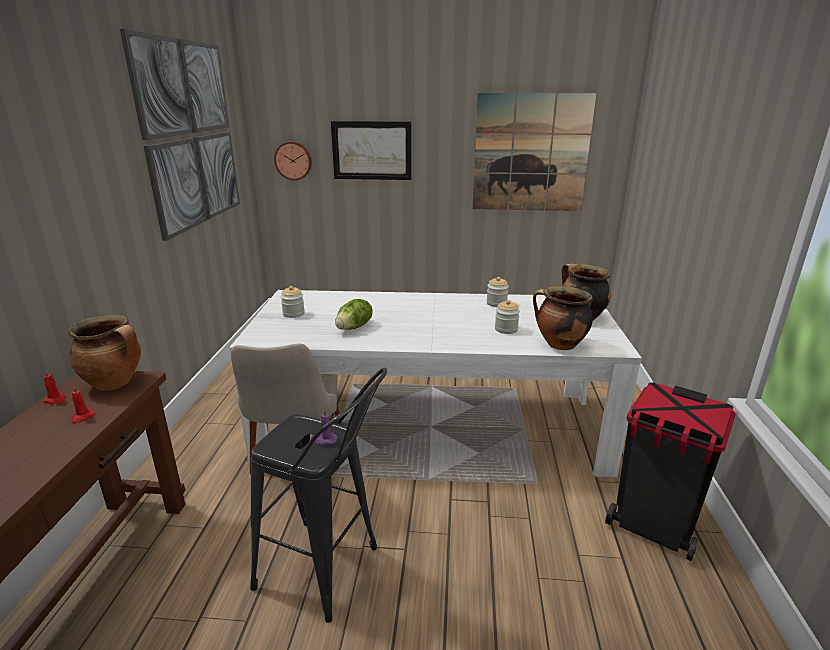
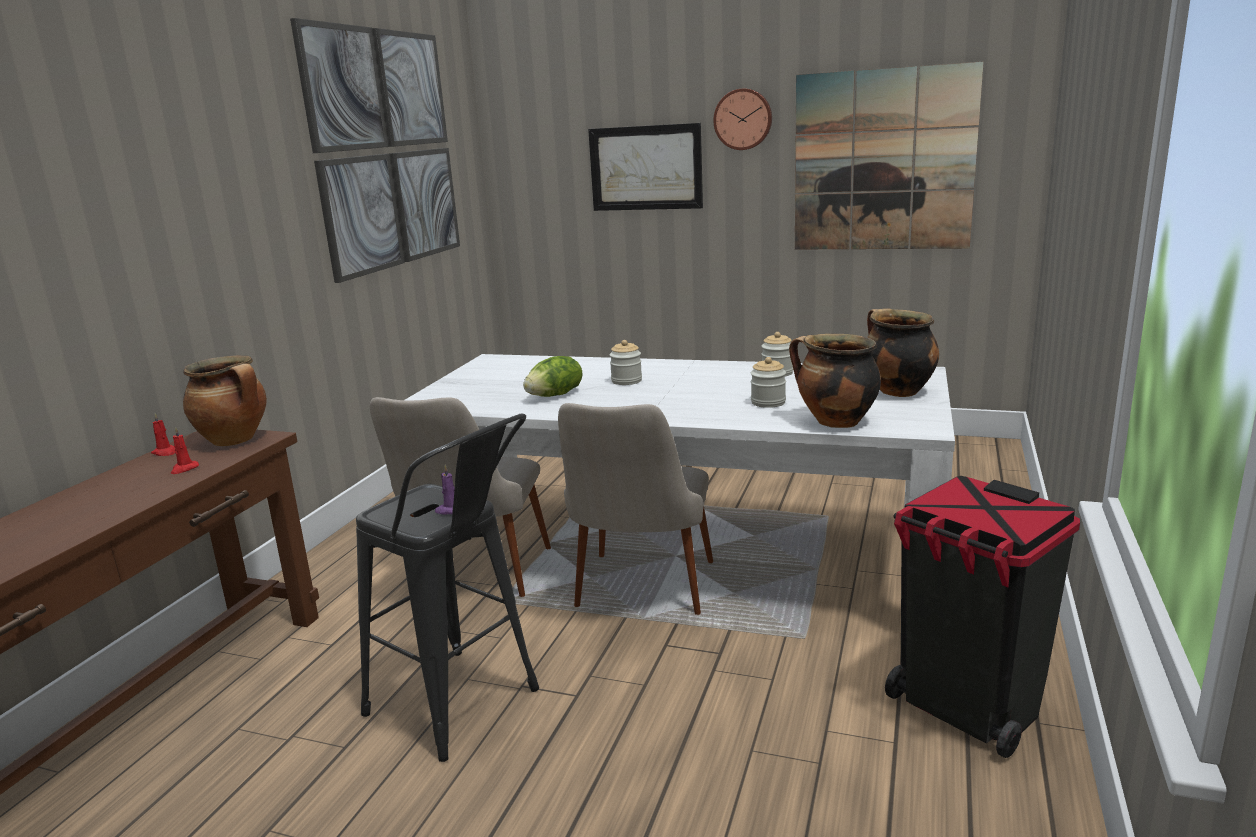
camera: 15 degrees right, 5 degrees down
wall clock [274,141,312,180] -> wall clock moved to [713,89,772,150]
jar [281,286,305,318] -> jar moved to [610,340,642,385]
none -> beige chair [558,403,713,615]

